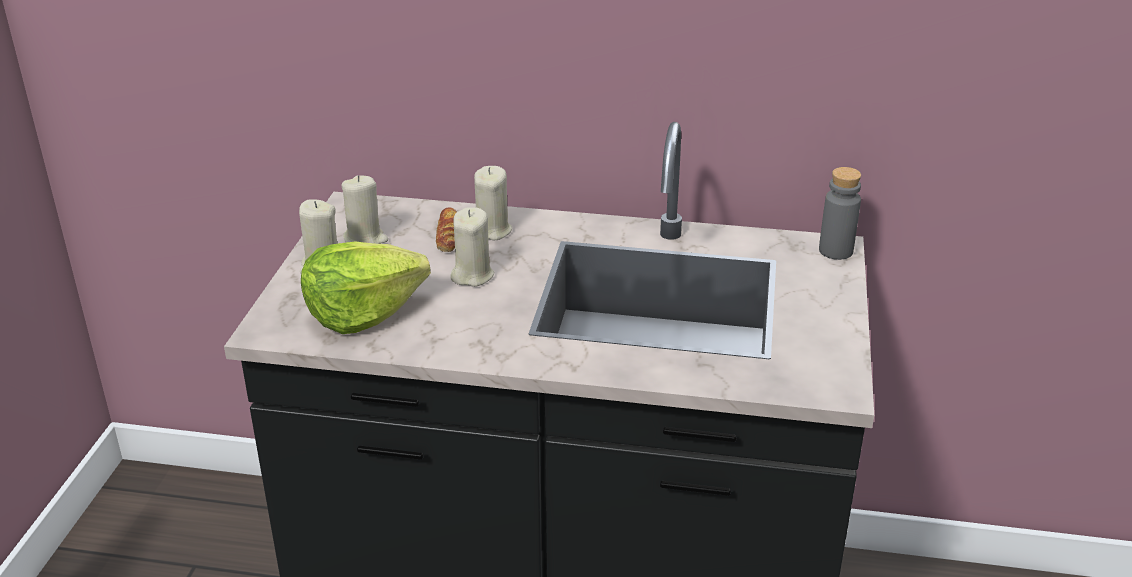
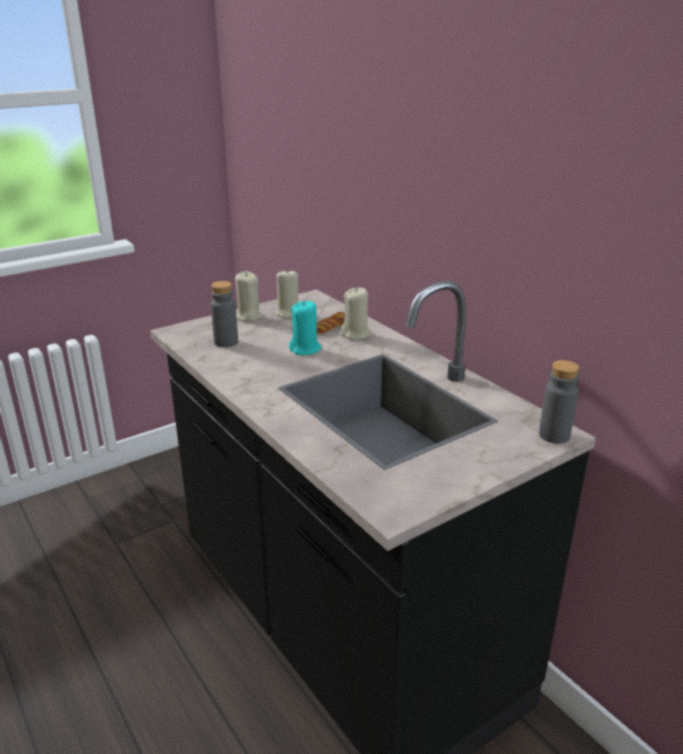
camera: 45 degrees right, 5 degrees down
lettuce [301,241,431,334] -> grey bottle [211,281,238,347]
beige candle [450,207,494,287] -> turquoise candle [289,301,322,355]

